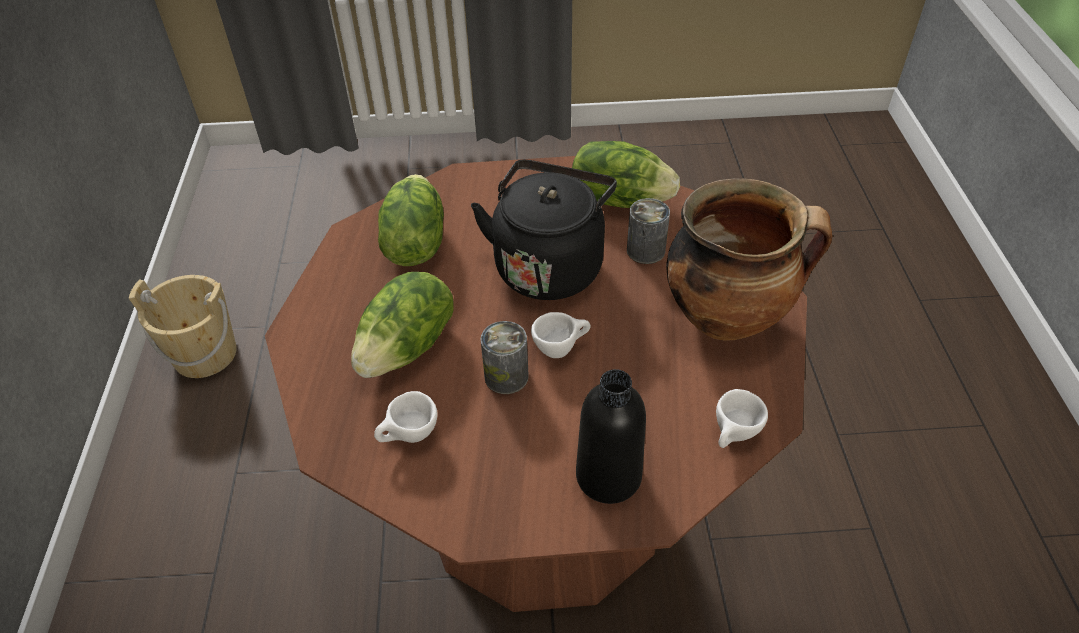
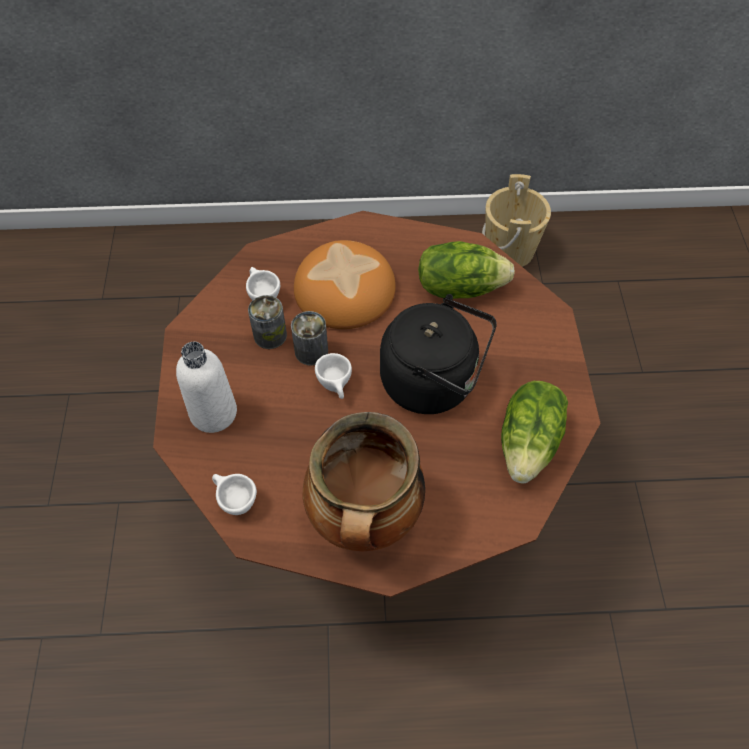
camera: 90 degrees right, 10 degrees up
lettuce [351,272,454,378] -> bread [294,240,396,329]
black bottle [576,369,646,504] -> white bottle [176,342,237,433]
can [627,198,670,264] -> can moved to [248,295,287,349]

